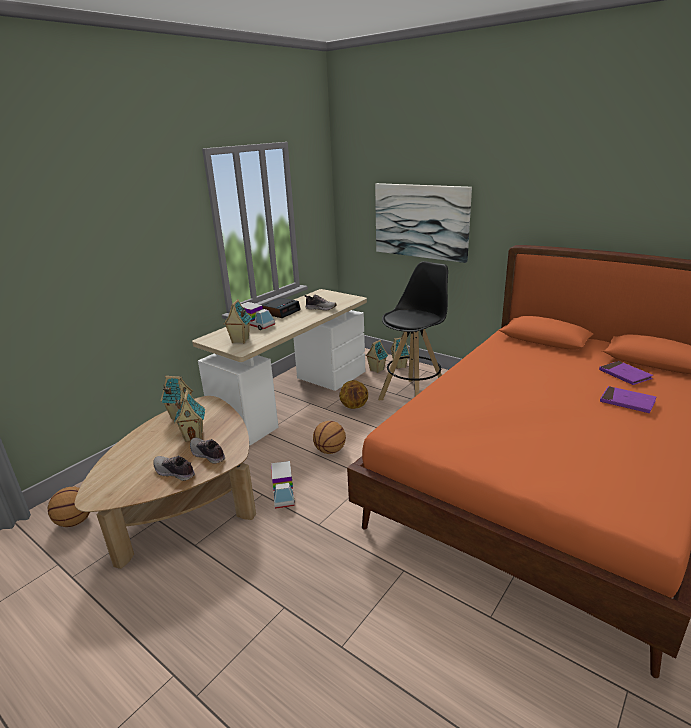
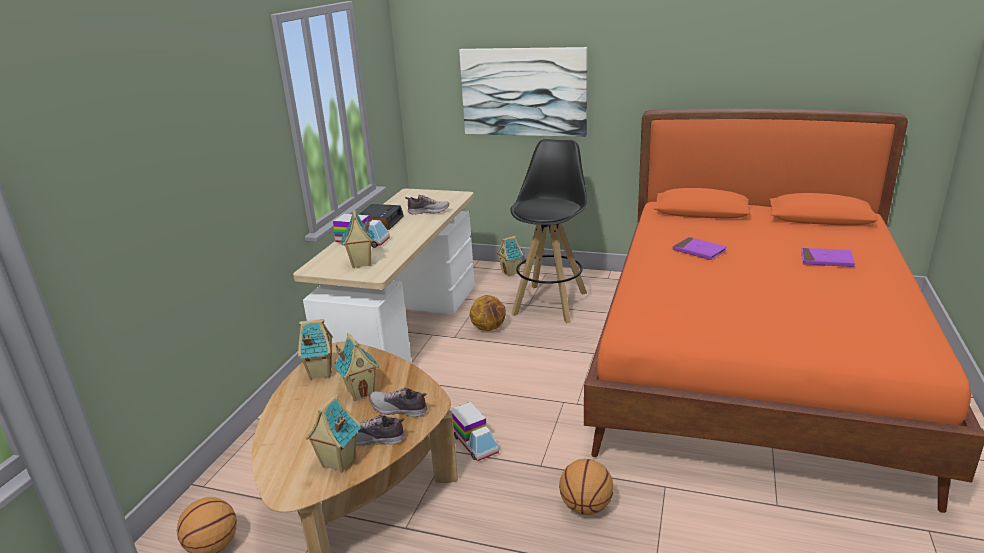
camera: 20 degrees left, 0 degrees up
basketball [313,421,346,454] -> basketball moved to [559,459,614,515]
toy house [365,340,388,373] -> toy house moved to [305,394,361,473]
purple book [599,361,653,385] -> purple book moved to [673,237,727,260]

